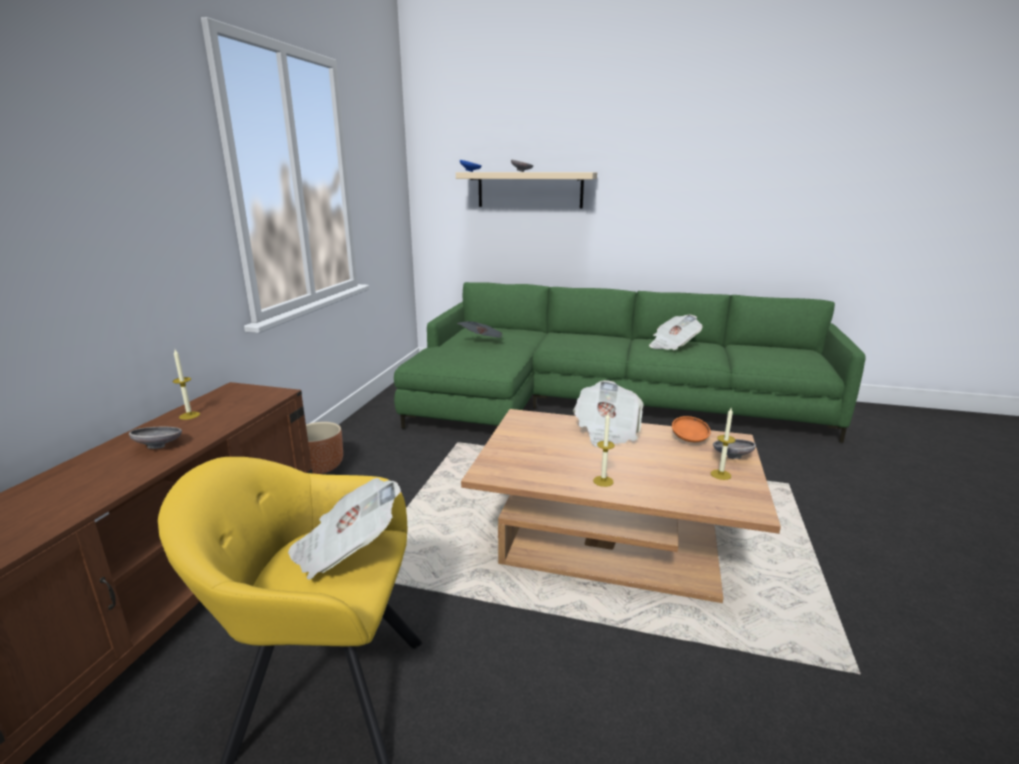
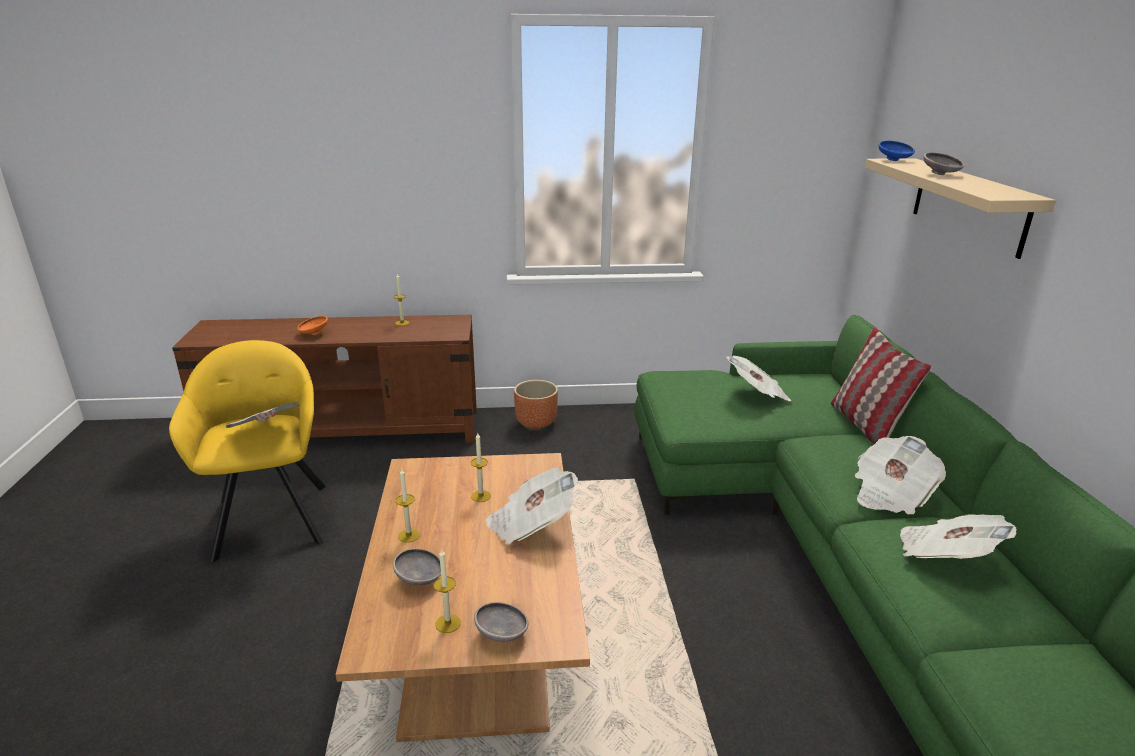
camera: 70 degrees right, 5 degrees up
grey bowl [129,427,182,449] -> grey bowl moved to [393,548,441,585]
orange bowl [672,416,711,442] -> orange bowl moved to [297,316,328,335]
none -> candle [471,433,491,502]
none -> pillow [831,327,932,444]
none -> newspaper [855,436,946,515]

